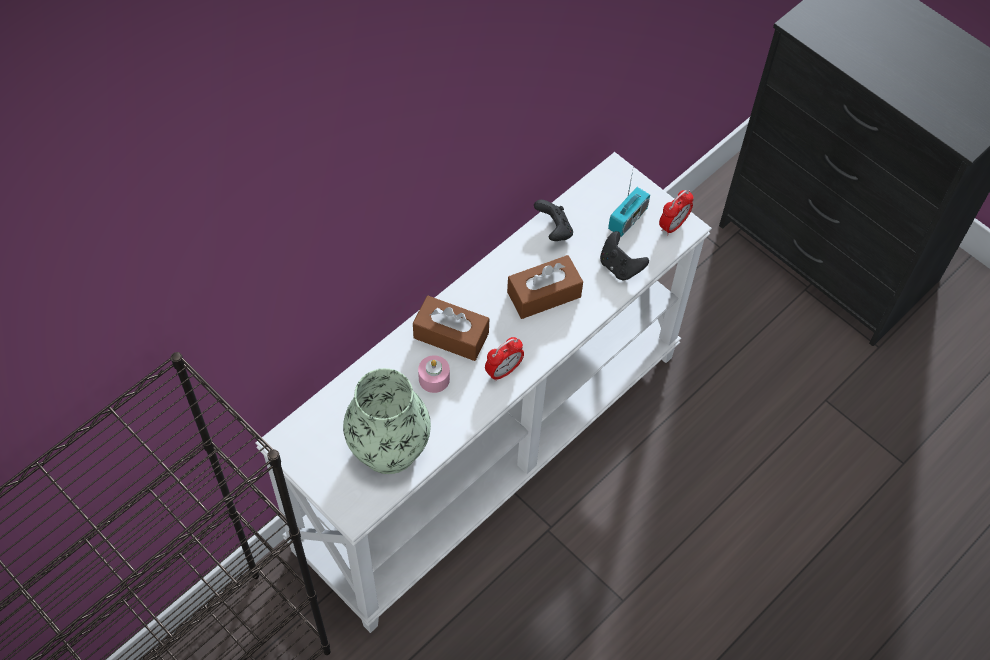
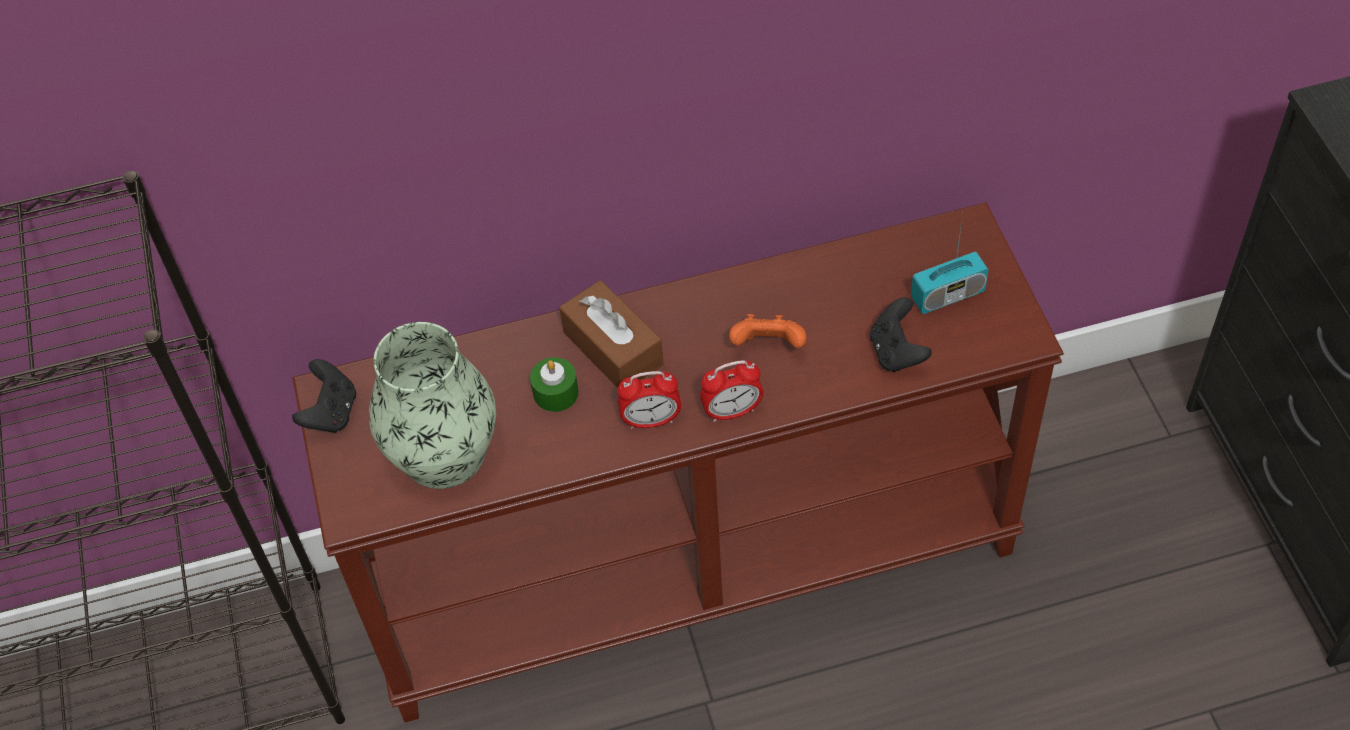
camera: 35 degrees right, 5 degrees down
white console table [255,152,712,633] -> brown console table [293,203,1064,723]
pink candle [418,355,450,393] -> green candle [530,357,579,412]
brown tissue box [507,255,583,319] -> orange game controller [729,314,807,348]
black game controller [534,200,573,241] -> black game controller moved to [292,359,356,433]
alarm clock [659,190,694,236] -> alarm clock moved to [700,361,763,422]

